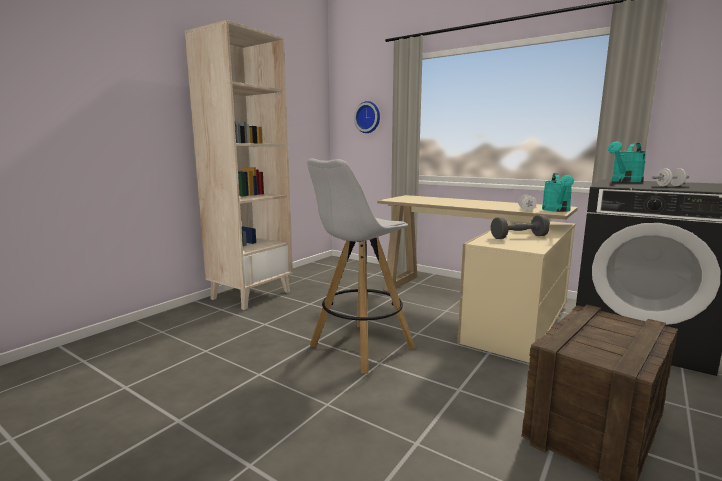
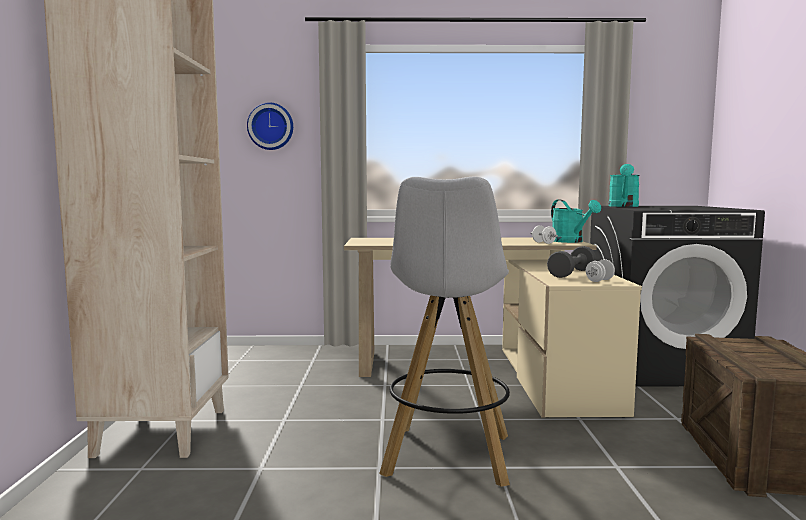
camera: 35 degrees left, 5 degrees down
white dumbbell [652,168,689,186] -> white dumbbell moved to [586,259,615,282]

